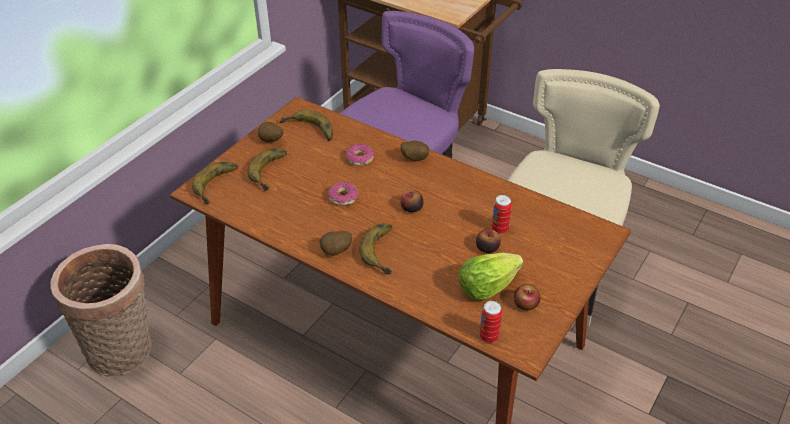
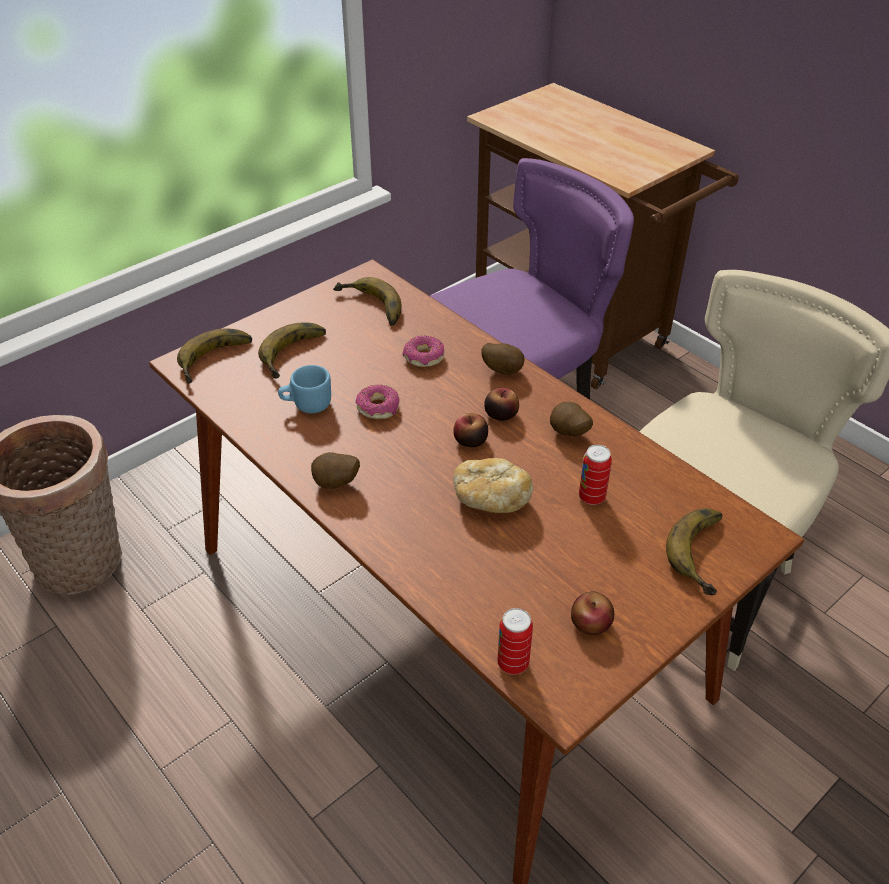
camera: 15 degrees right, 0 degrees up
potato [258,122,283,142] -> potato moved to [550,402,593,437]
banana [359,223,392,275] -> banana moved to [666,508,722,595]
lettuce [459,253,523,301] -> none
apple [476,229,501,253] -> apple moved to [484,388,519,421]
none -> blue mug [278,365,331,413]
none -> bread [453,458,533,513]

